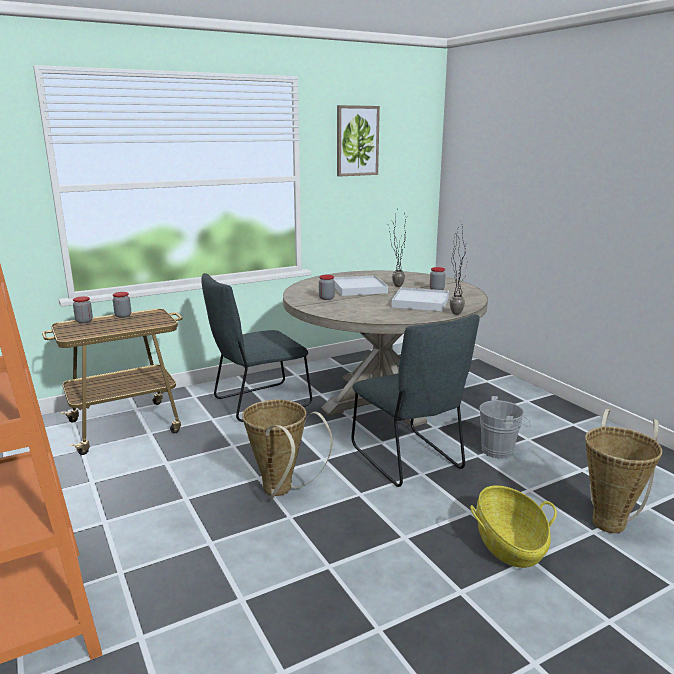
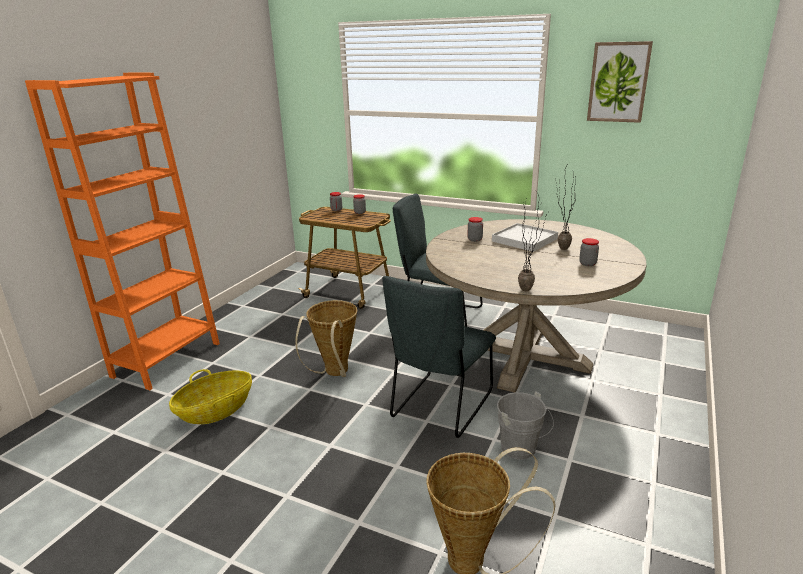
camera: 55 degrees right, 5 degrees up
white tray [391,287,449,311] -> none
basket [470,485,557,568] -> basket moved to [169,369,252,424]

